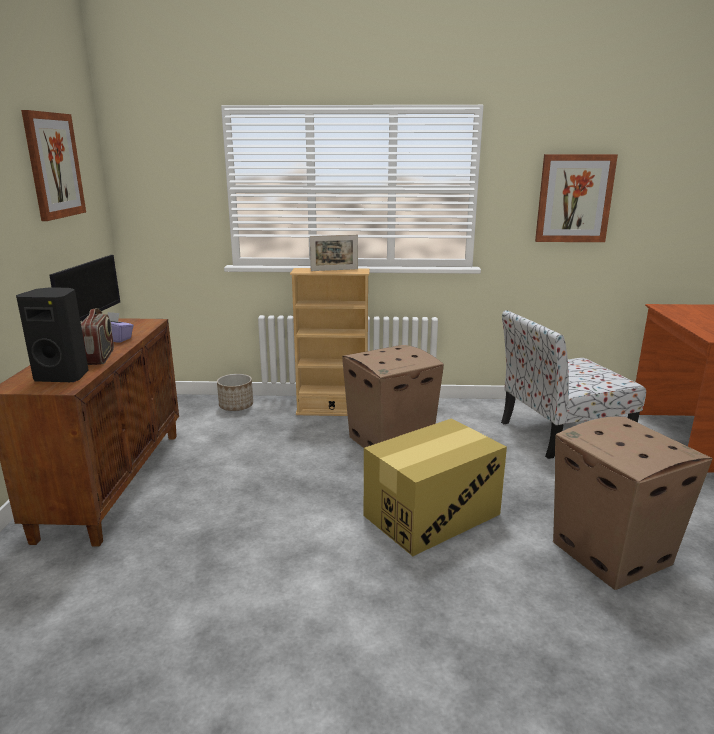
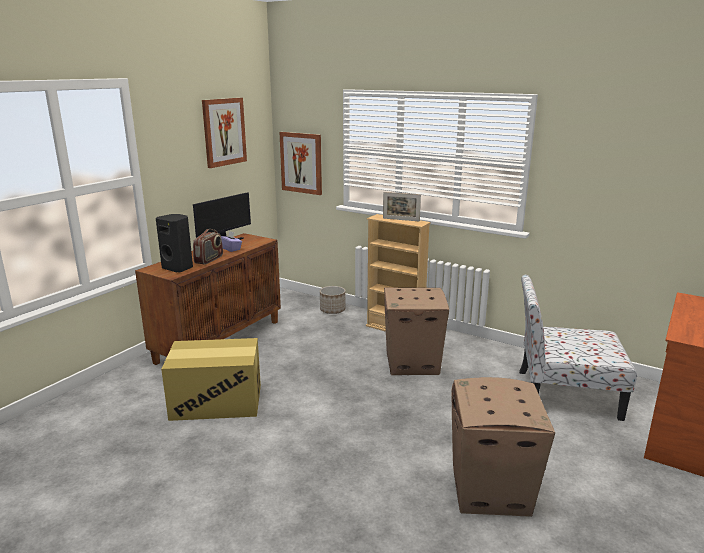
camera: 30 degrees right, 0 degrees up
cardboard box [364,418,507,556] -> cardboard box moved to [161,338,261,421]
picture [535,154,618,242] -> picture moved to [279,132,322,195]

